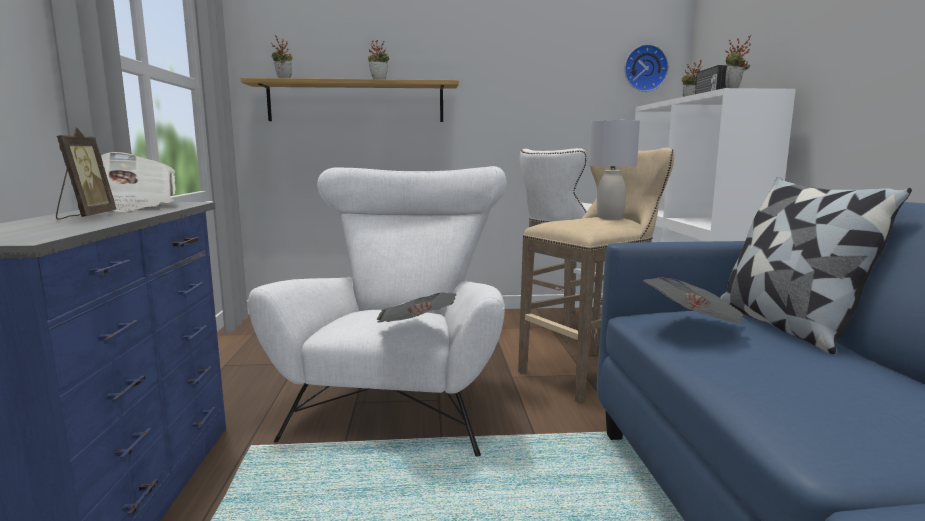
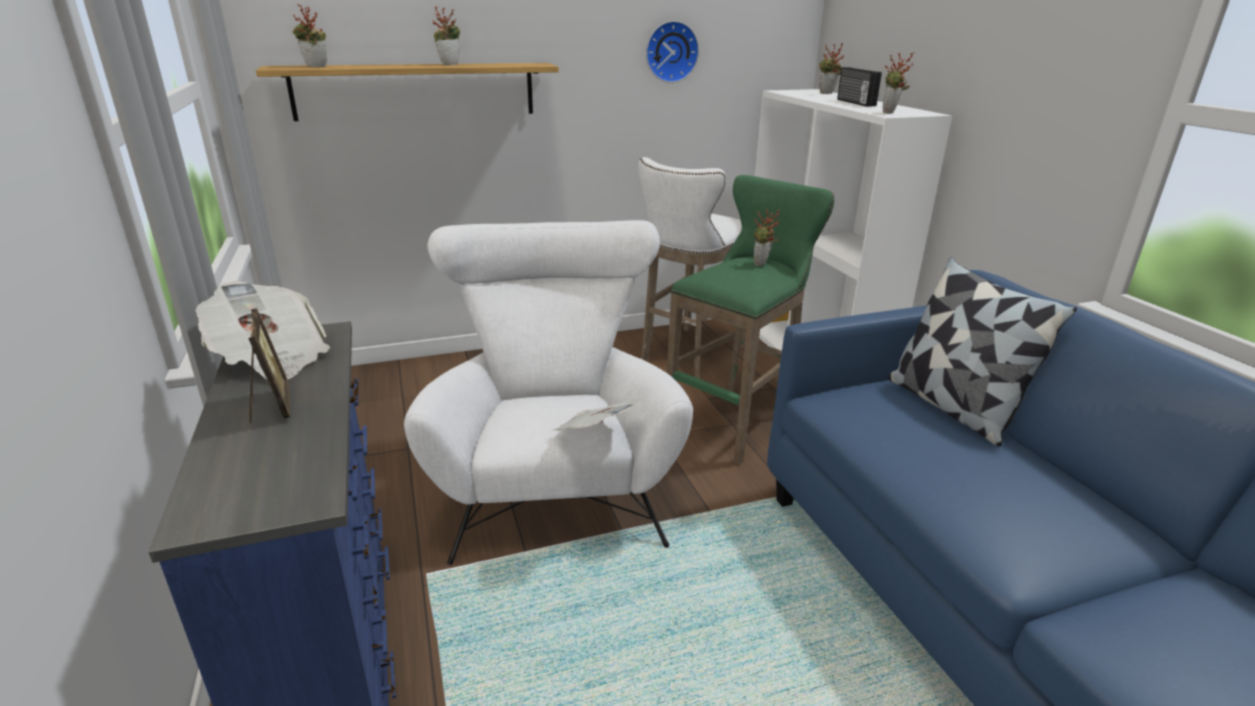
camera: 15 degrees left, 15 degrees up
beige stool [518,148,674,403] -> green stool [667,175,835,465]
grey table lamp [590,120,640,219] -> potted plant [754,209,780,266]
wall clock [624,44,669,92] -> wall clock moved to [646,21,699,83]
newspaper [643,277,746,323] -> none

